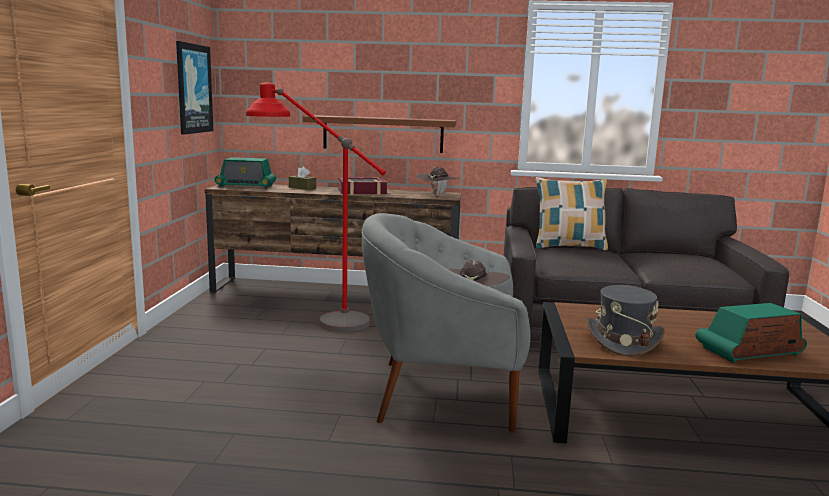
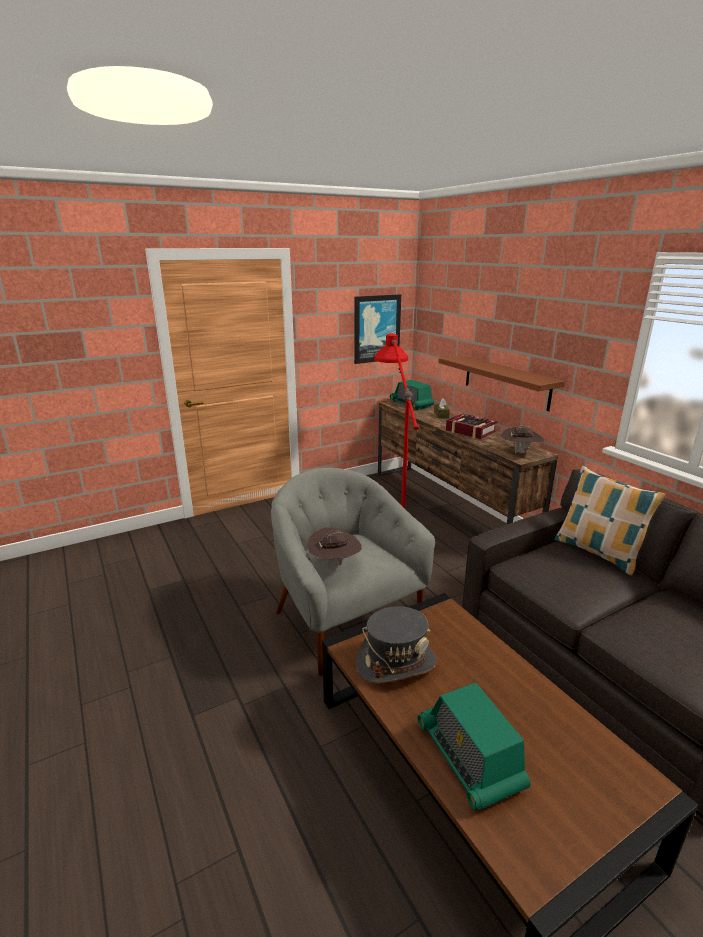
camera: 55 degrees right, 10 degrees up
radio [695,303,807,363] -> radio turned 150 degrees counterclockwise [417,682,530,810]

